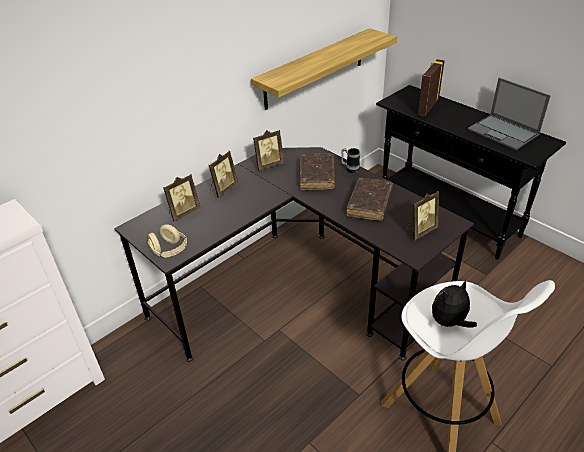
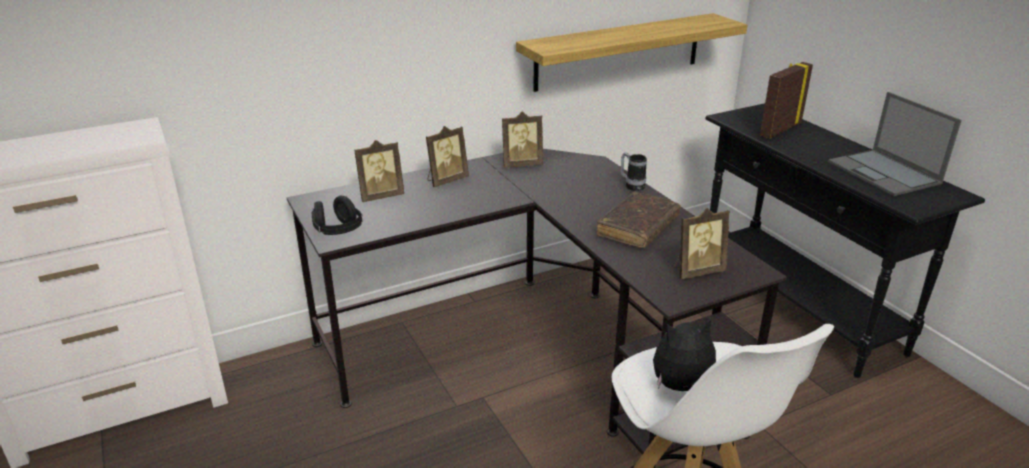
camera: 15 degrees right, 10 degrees down
beige headphones [147,224,187,258] -> black headphones [312,196,363,235]
brown book [300,153,335,190] -> none

